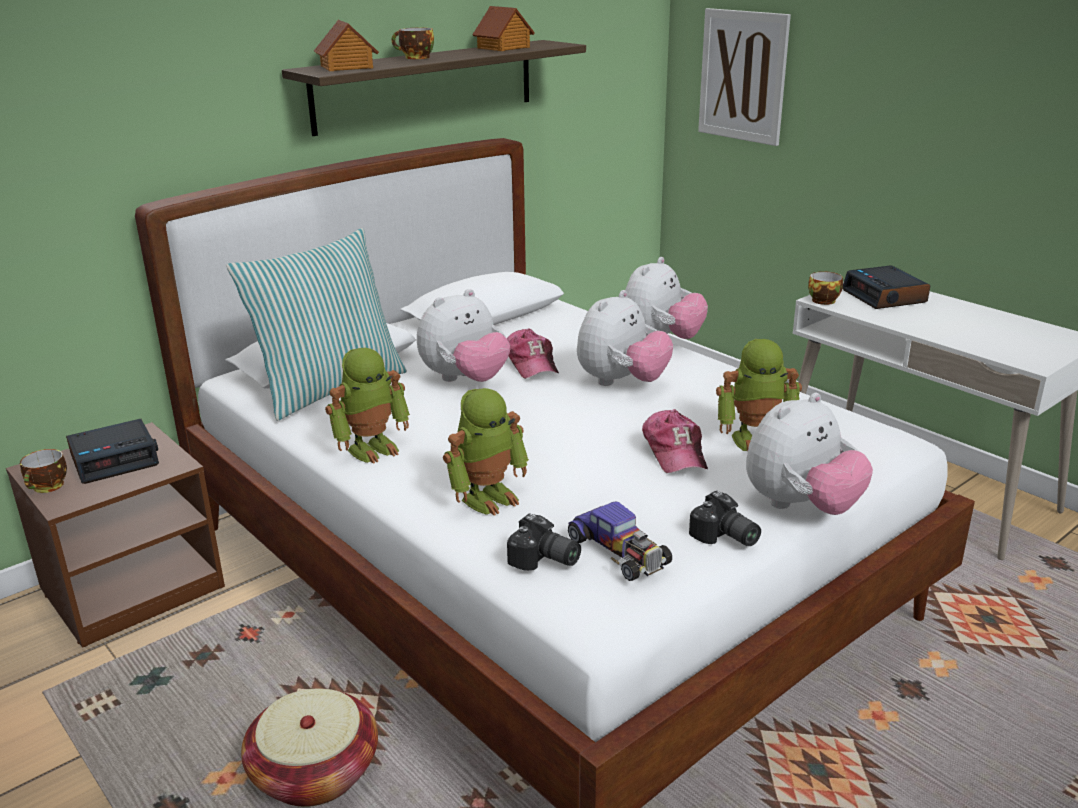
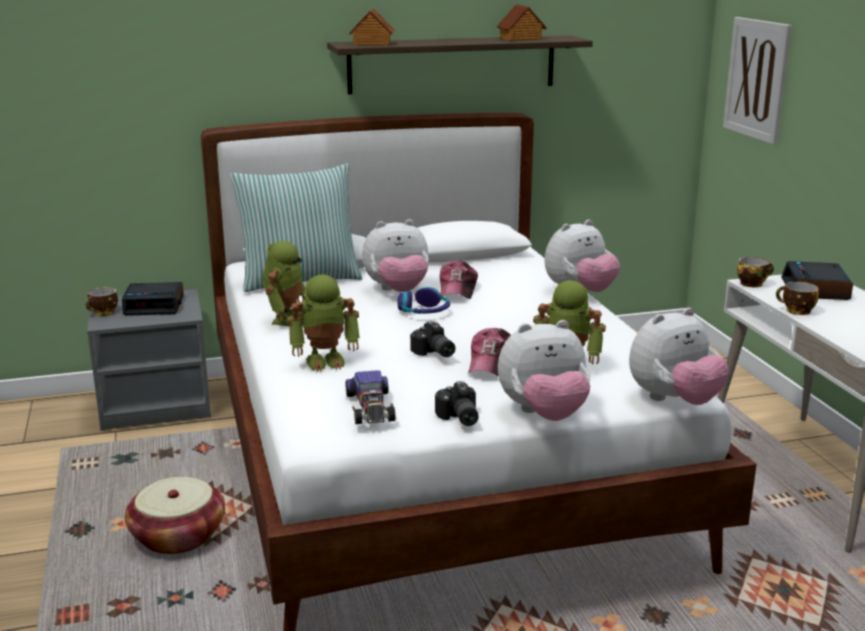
camera: 25 degrees right, 5 degrees down
brown nightstand [6,422,225,648] -> grey nightstand [87,289,211,430]
toy robot [325,348,410,464] -> toy robot turned 60 degrees counterclockwise [263,241,305,326]
cup [391,28,434,59] -> cup moved to [776,282,819,315]
camera [507,513,581,571] -> camera moved to [410,321,456,357]
plush toy [577,290,673,386] -> plush toy moved to [629,308,730,405]
none -> headphones [398,287,450,314]

